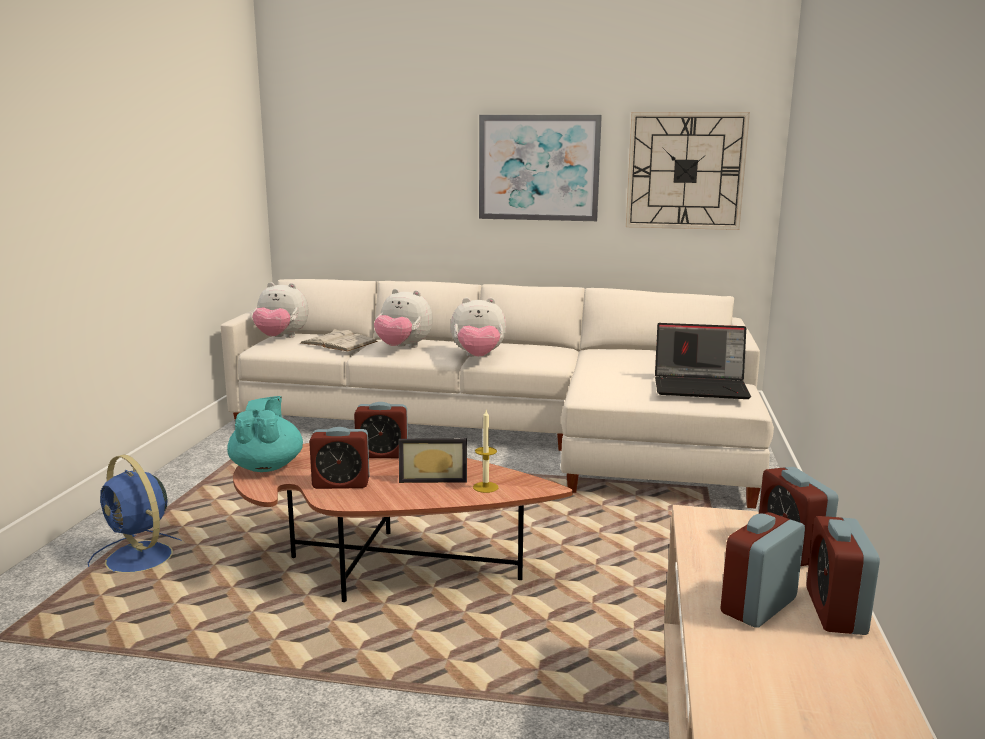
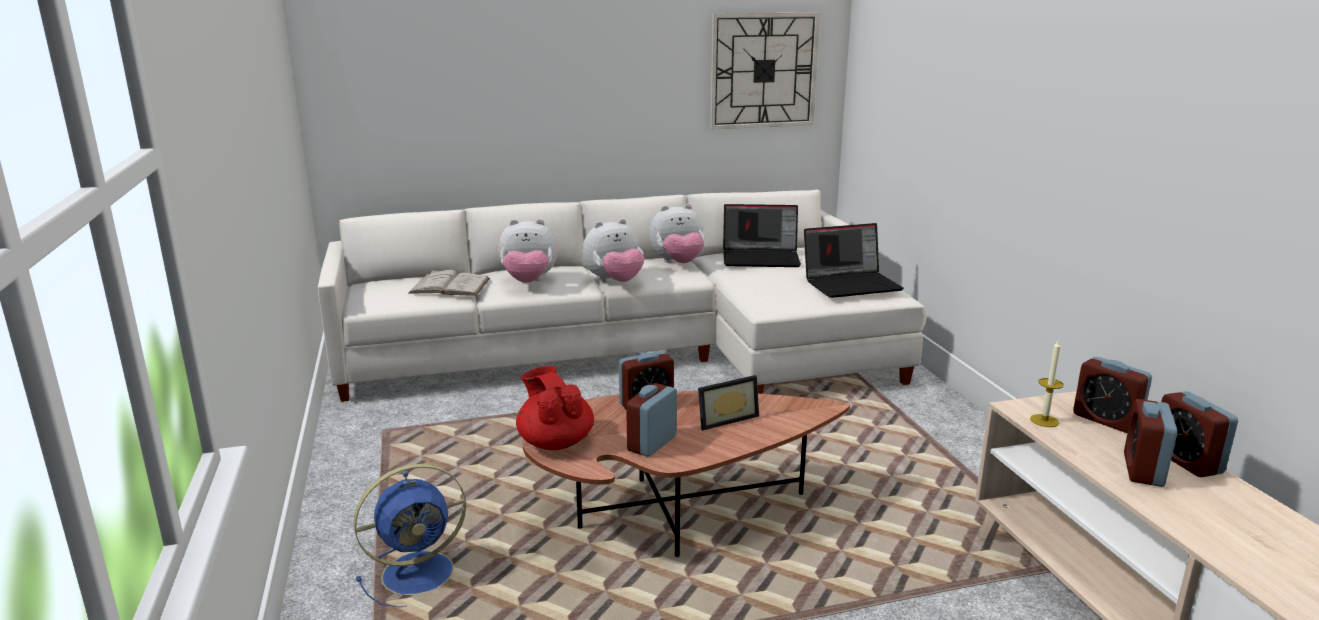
camera: 25 degrees left, 5 degrees up
blue fan [88,455,182,573] -> blue fan turned 45 degrees counterclockwise [354,464,466,607]
turquoise teapot [227,396,303,472] -> red teapot [516,366,594,450]
plush toy [252,282,308,338] -> plush toy moved to [649,204,705,263]
alarm clock [309,427,370,489] -> alarm clock turned 150 degrees clockwise [626,383,677,457]
candle [473,410,499,493] -> candle moved to [1030,339,1064,427]
picture [479,115,602,221] -> none
none -> laptop [723,204,801,267]

